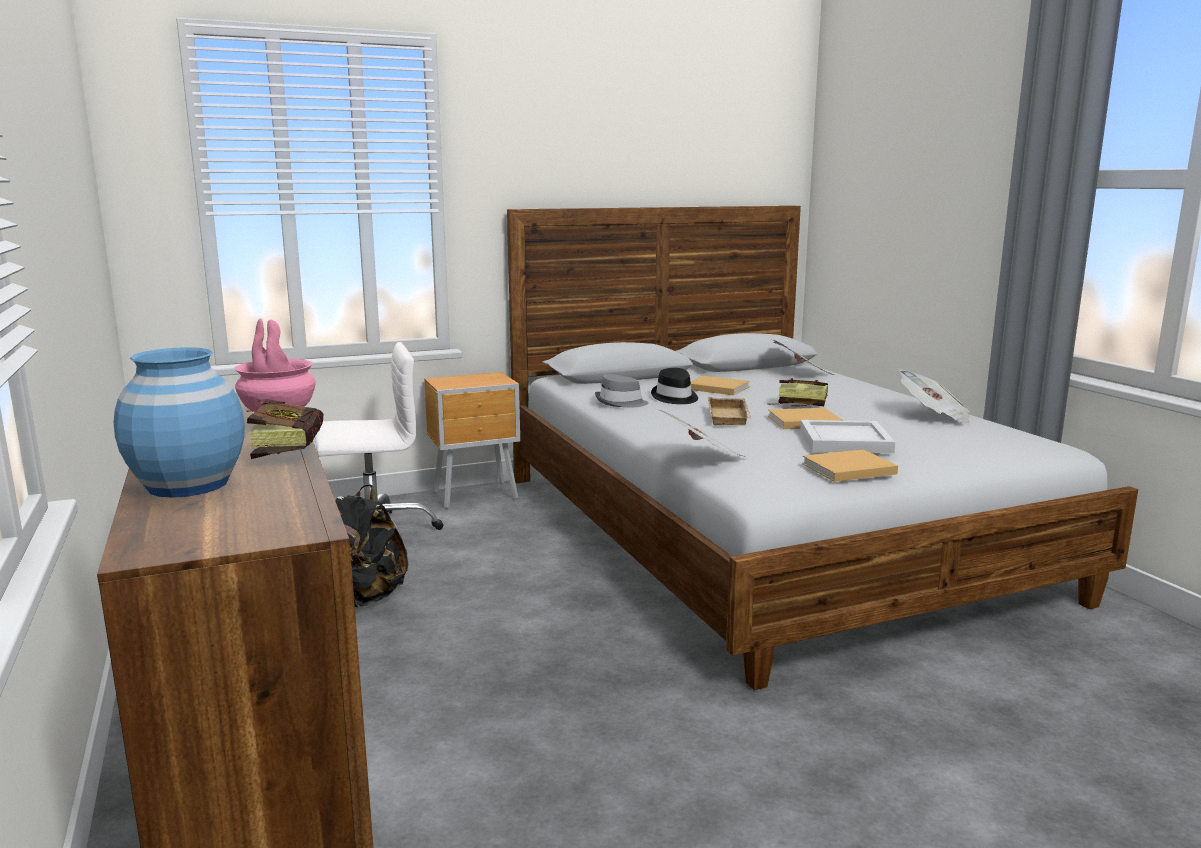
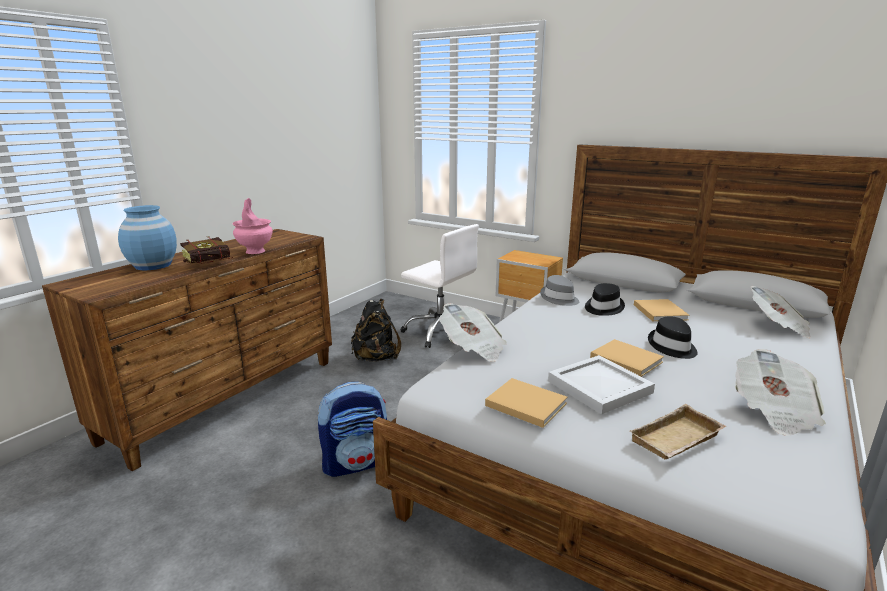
camera: 55 degrees right, 5 degrees up
beige tray [708,397,752,425] -> beige tray moved to [630,404,726,459]
book [767,378,828,407] -> black hat [648,316,698,359]
none -> backpack [318,382,387,477]

